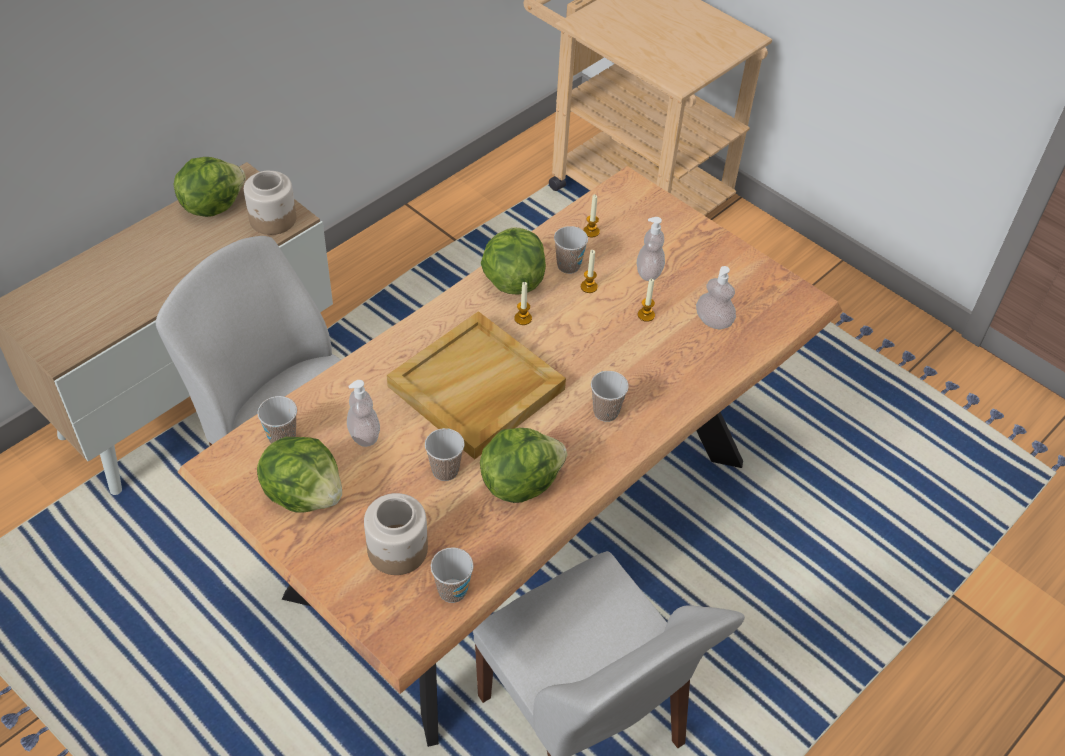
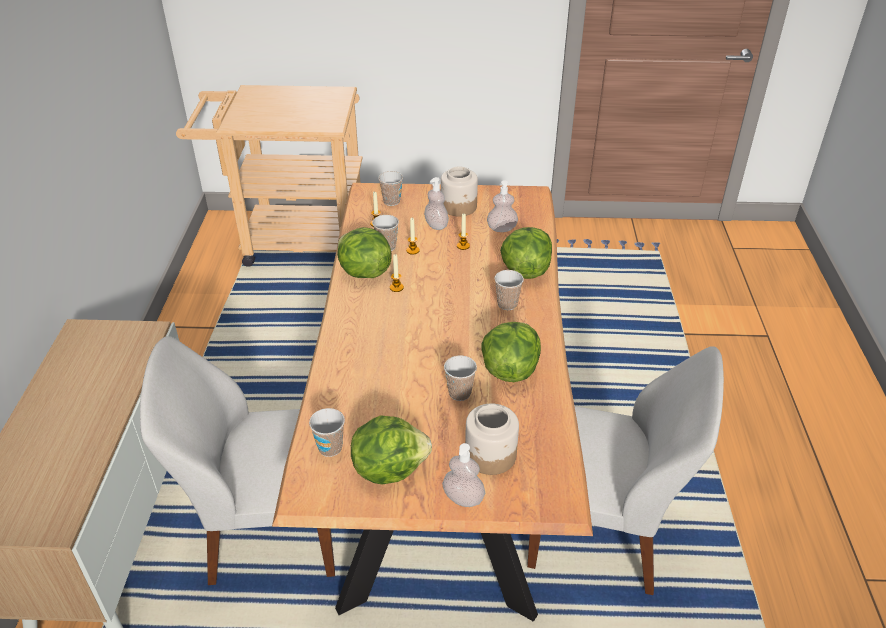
camera: 40 degrees left, 10 degrees down
lettuce [174,157,246,217] -> lettuce moved to [500,227,552,279]
jar [244,171,296,235] -> jar moved to [441,167,478,216]
soap dispenser [347,380,380,447] -> soap dispenser moved to [442,443,485,507]
beige tray [387,311,566,460] -> none
cup [431,547,474,603] -> cup moved to [378,171,403,206]

